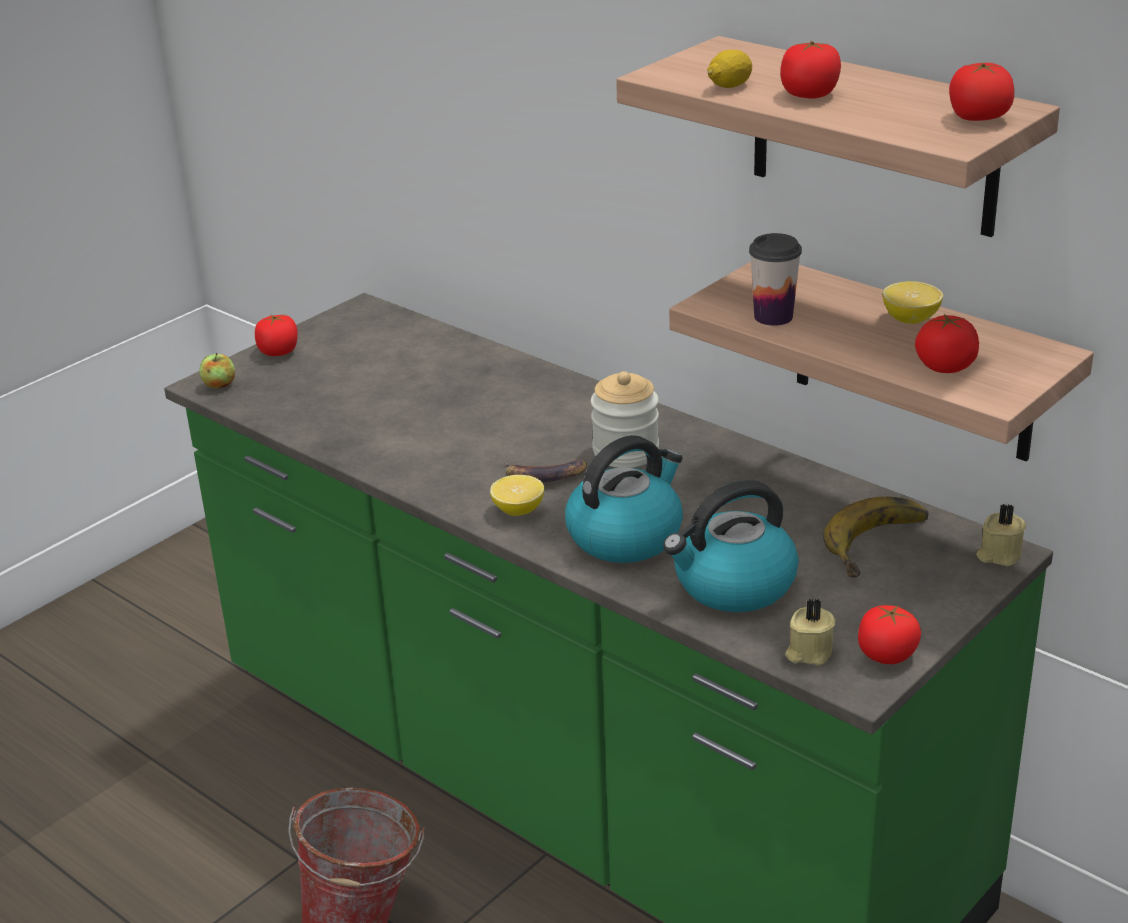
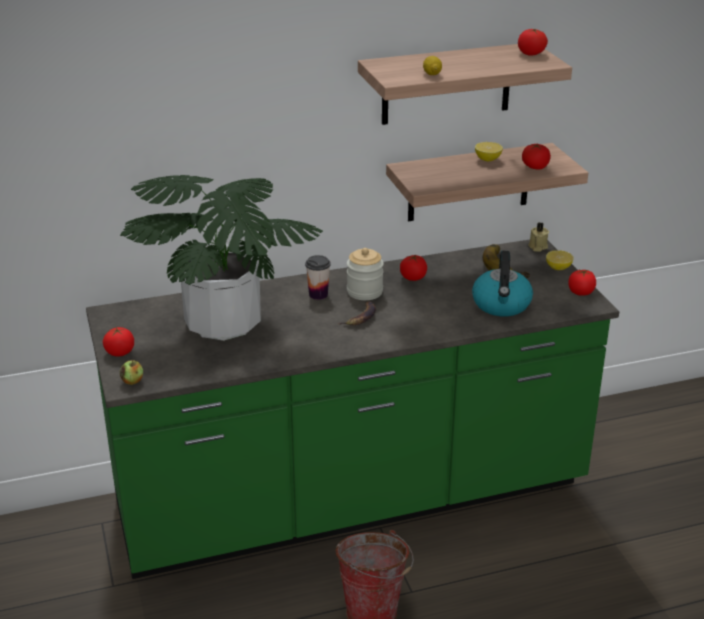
camera: 60 degrees left, 0 degrees up
lemon [490,475,544,516] -> lemon moved to [546,250,574,270]
kettle [565,435,683,563] -> none
cup [749,233,802,326] -> cup moved to [305,255,331,300]
tomato [780,41,841,99] -> tomato moved to [400,255,427,281]
beige candle [785,598,835,665] -> none
none -> potted plant [120,175,323,341]

